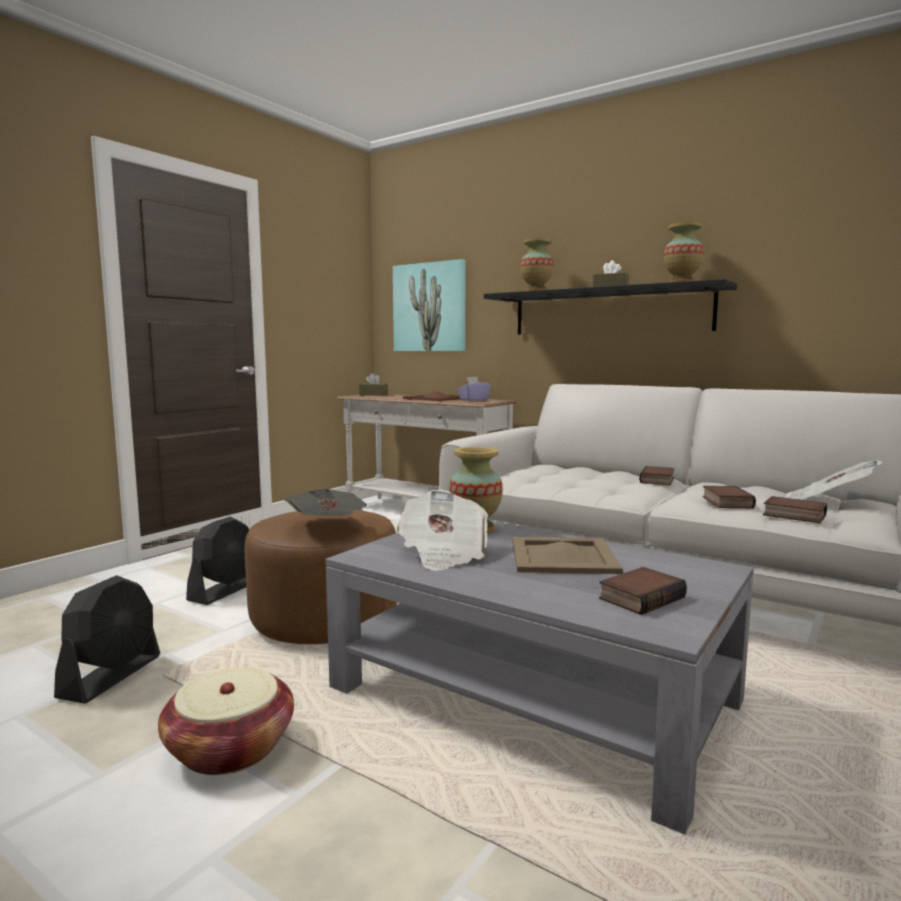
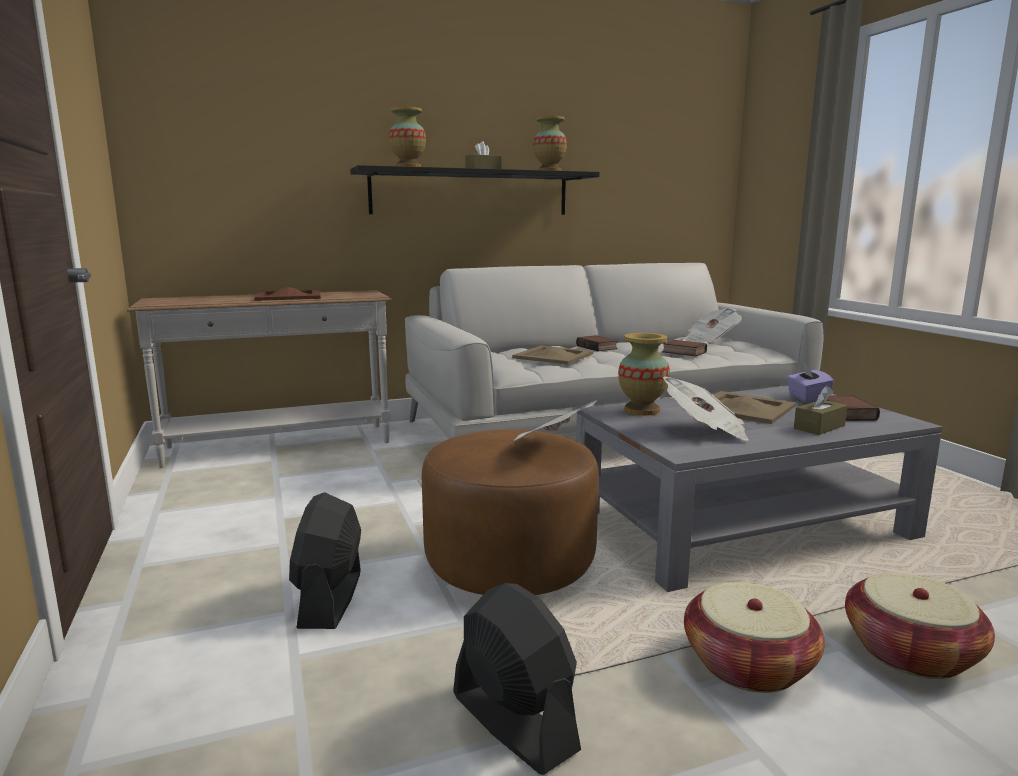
camera: 55 degrees left, 5 degrees up
black fan [186,516,249,605] -> black fan turned 150 degrees counterclockwise [289,492,361,629]
brown tissue box [359,373,388,396] -> brown tissue box moved to [794,386,848,435]
picture [393,259,466,351] -> none
purple tissue box [457,377,491,401] -> purple tissue box moved to [786,363,834,403]
book [763,496,827,523] -> none
none -> beige tray [512,346,593,364]
none -> basket [845,573,995,679]

